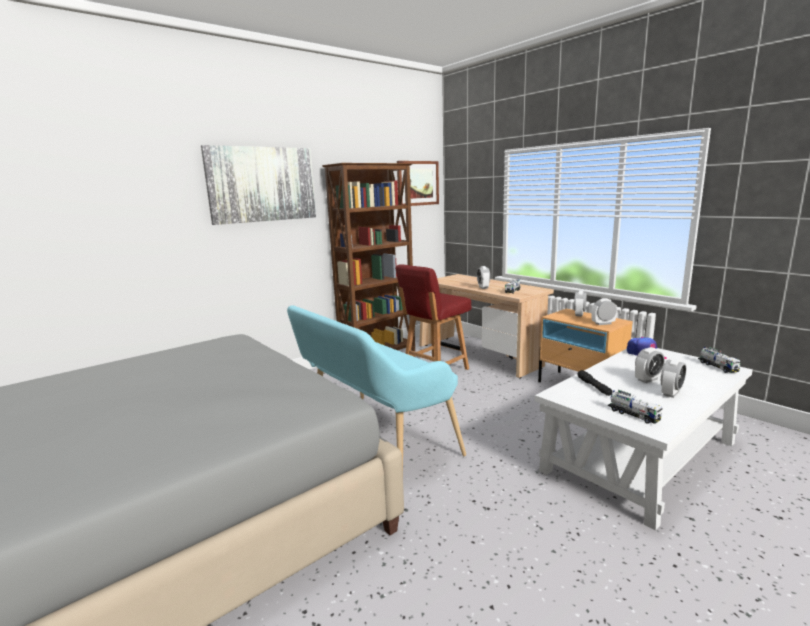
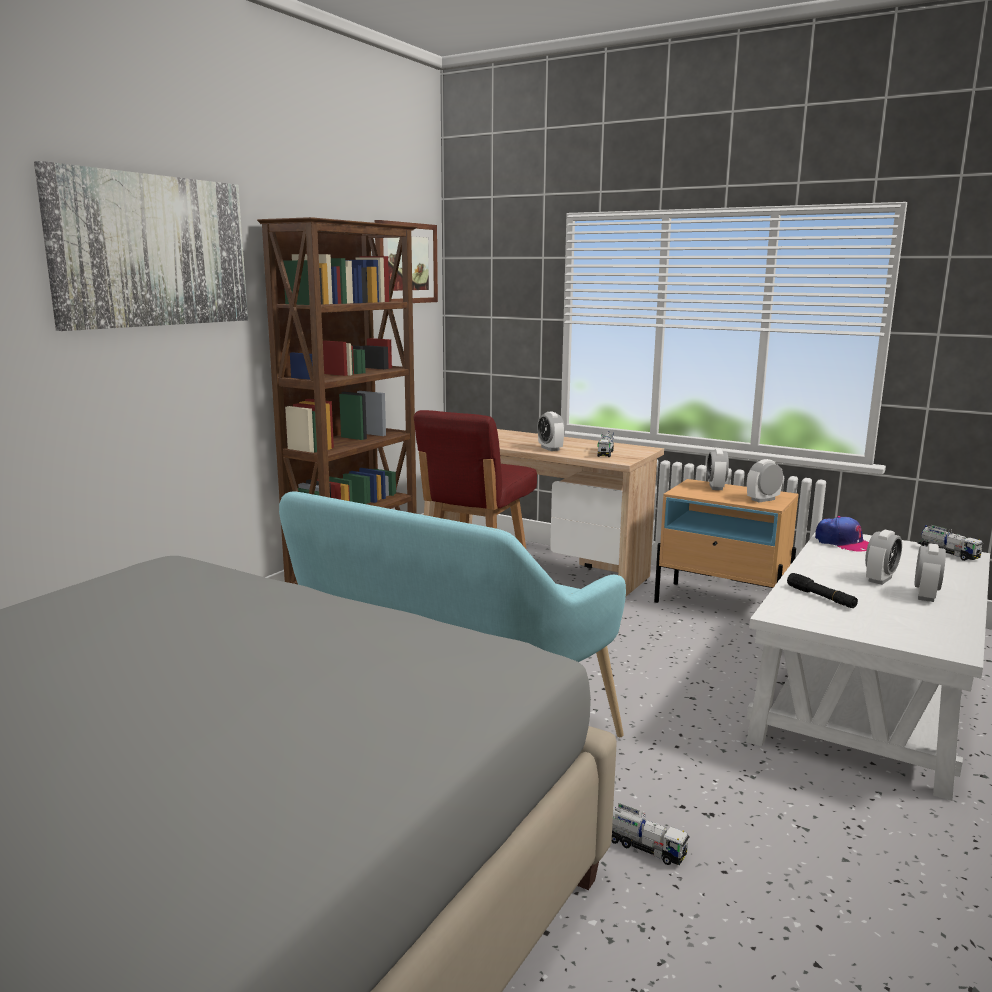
camera: 20 degrees left, 0 degrees up
toy truck [608,390,663,424] -> toy truck moved to [612,803,690,865]

